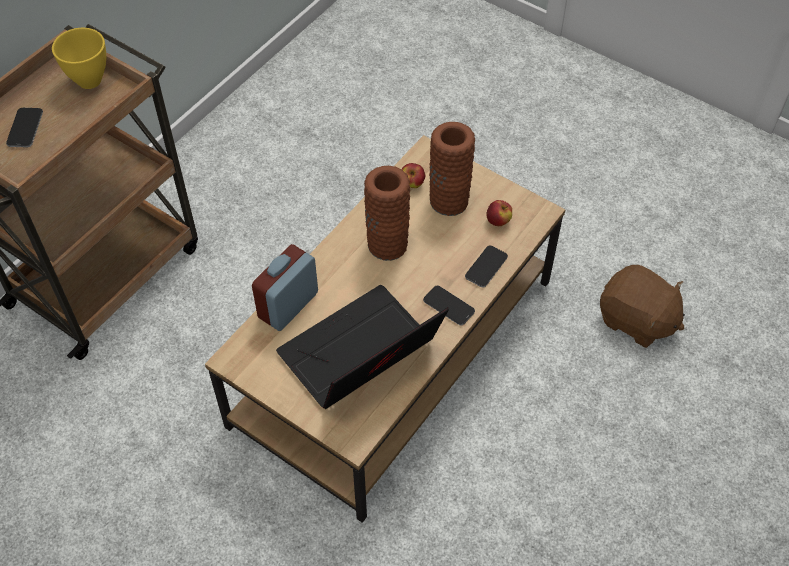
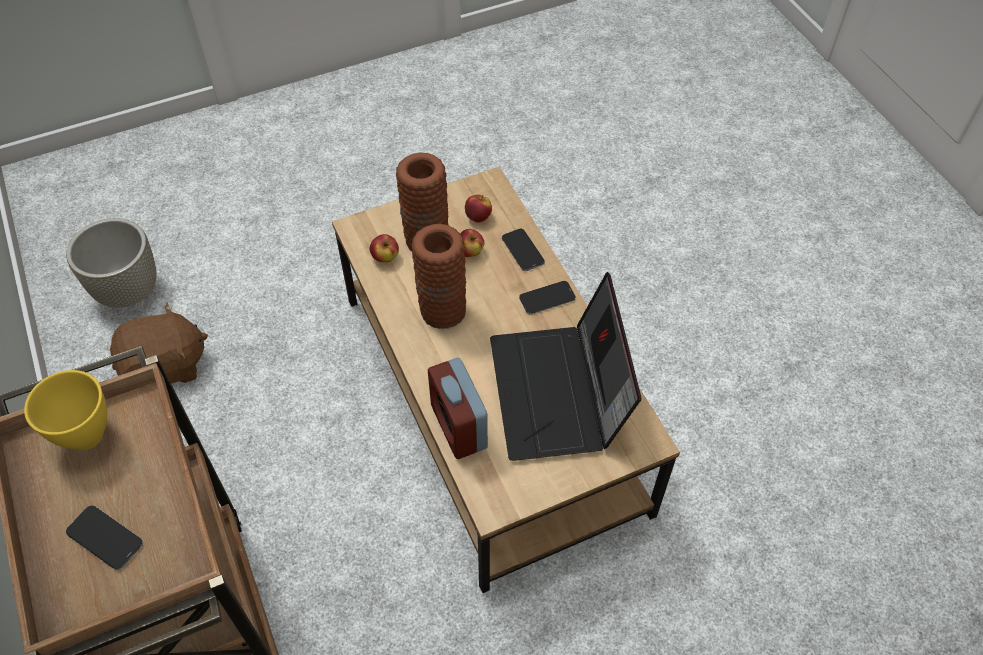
camera: 60 degrees left, 0 degrees up
brown plush toy [600,265,685,348] -> brown plush toy moved to [110,303,208,384]
none -> grey planter [66,218,156,308]
none -> apple [460,229,484,257]

